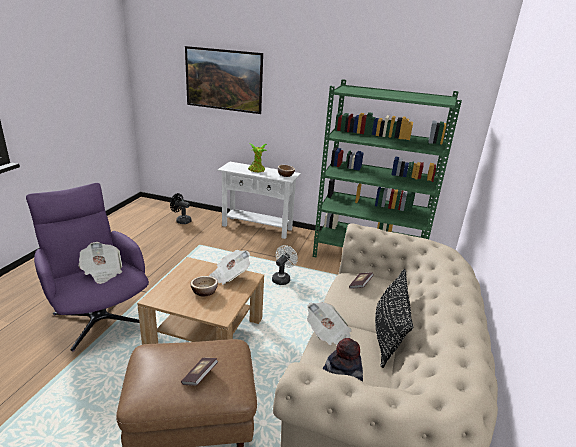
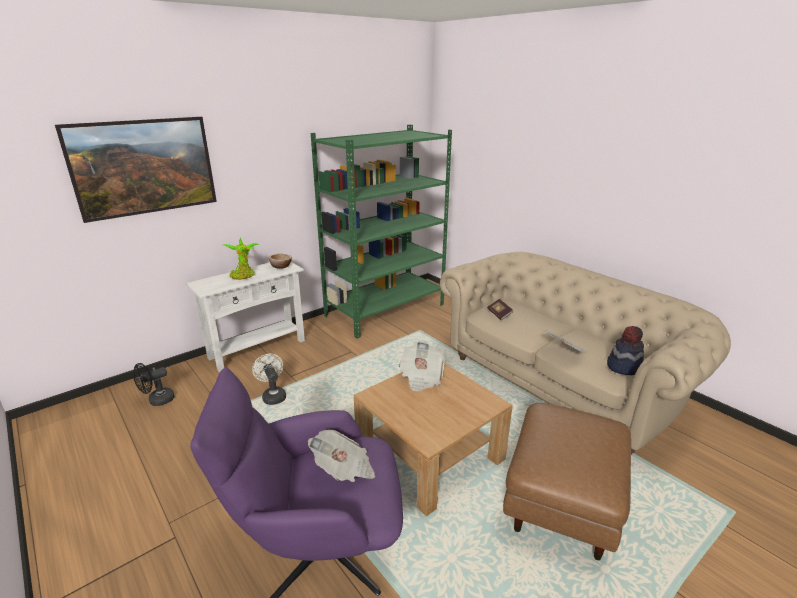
camera: 55 degrees left, 0 degrees up
book [181,358,219,386] -> none
bowl [190,276,218,296] -> none
white fan [272,245,298,285] -> white fan moved to [252,354,286,405]
black pillow [375,269,413,368] -> none

